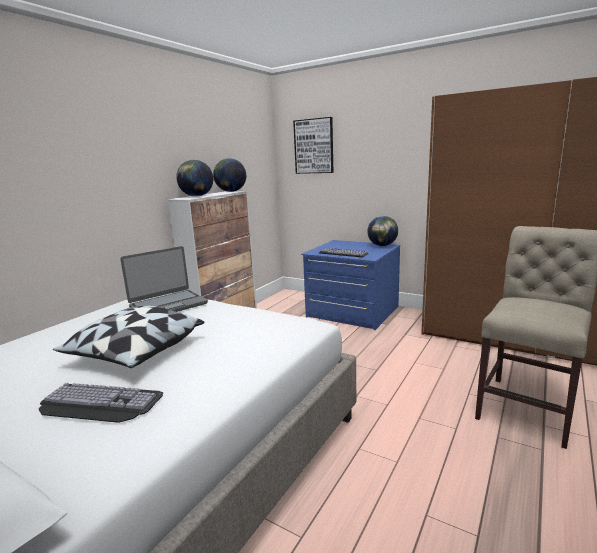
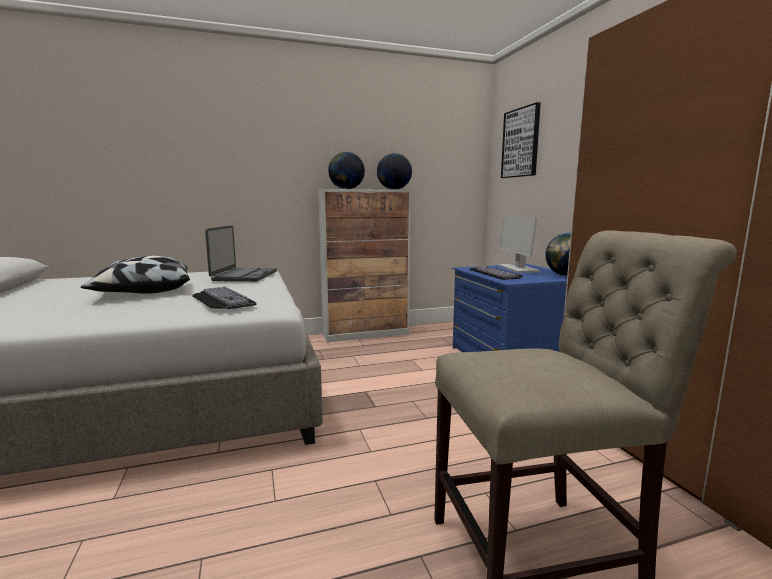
camera: 40 degrees right, 5 degrees down
keyboard [39,383,163,423] -> keyboard moved to [192,287,257,309]
laptop [120,246,208,312] -> laptop turned 90 degrees counterclockwise [205,225,277,282]
none -> monitor [498,215,540,273]

